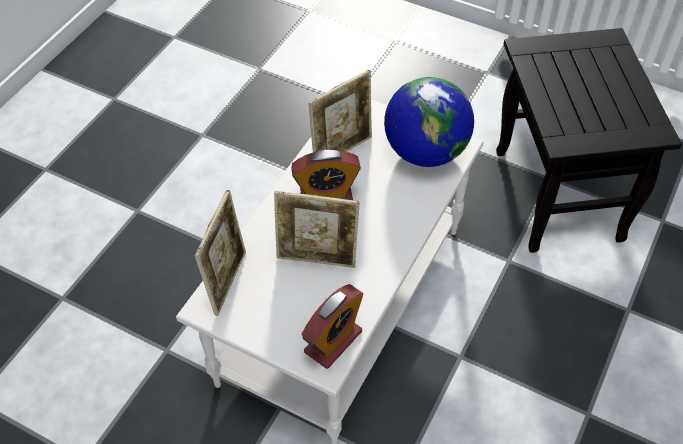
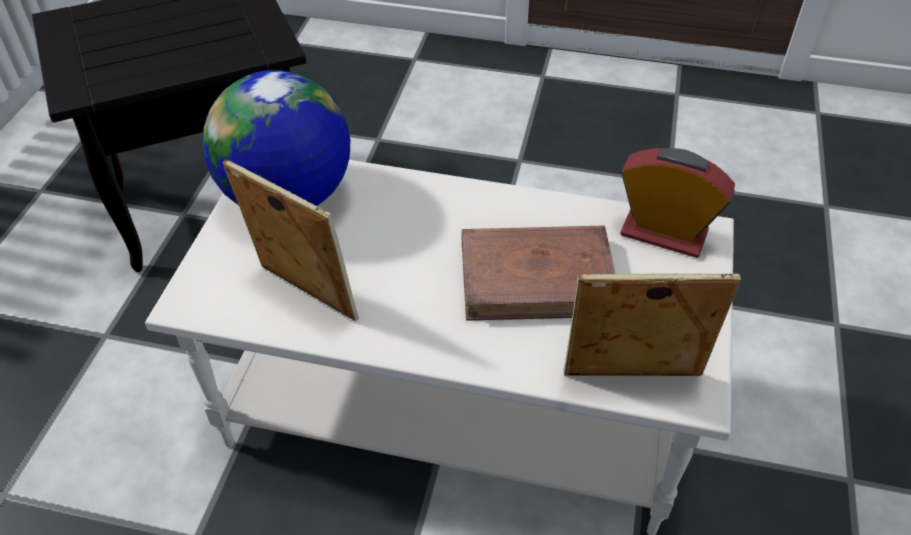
camera: 105 degrees left, 5 degrees down
picture frame [274,191,360,268] -> brown book [462,225,616,321]
alarm clock [291,150,361,200] -> none

